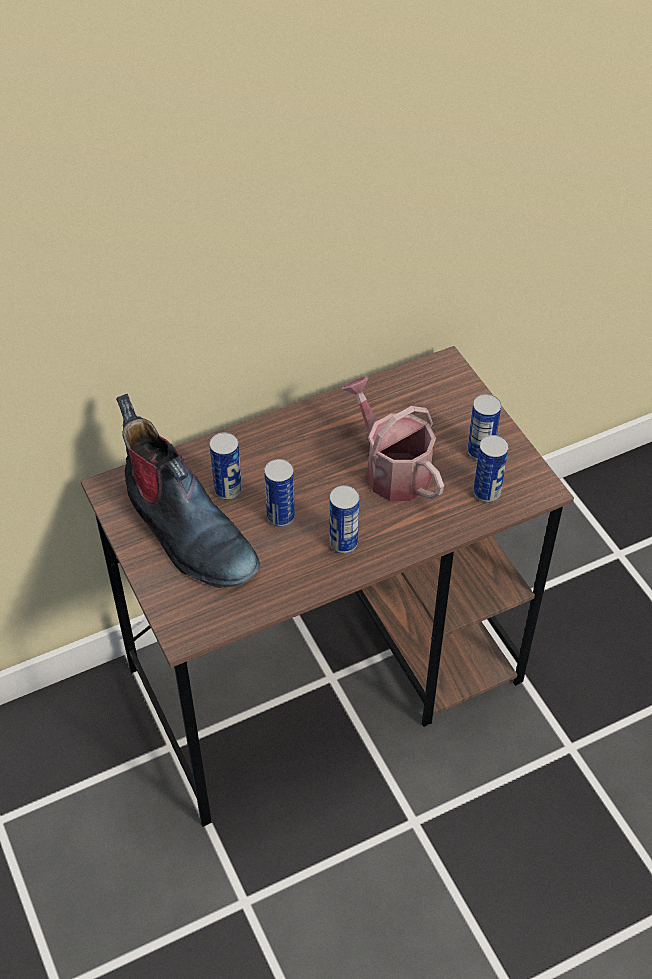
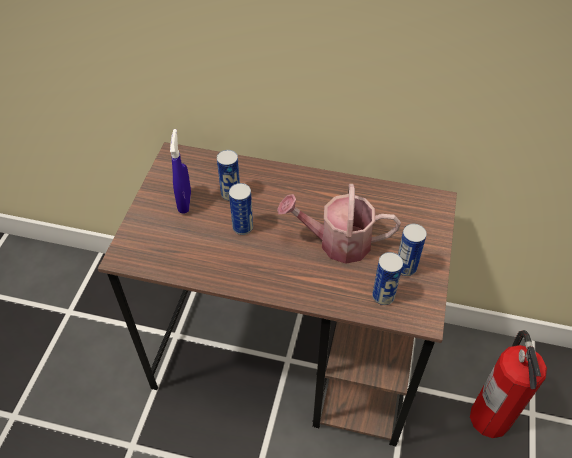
camera: 40 degrees right, 0 degrees up
boot [116,394,260,588] -> blue spray bottle [170,129,191,214]
can [329,485,359,554] -> none
watering can [342,376,444,501] -> watering can turned 90 degrees counterclockwise [277,184,401,264]
none -> fire extinguisher [470,330,547,438]

